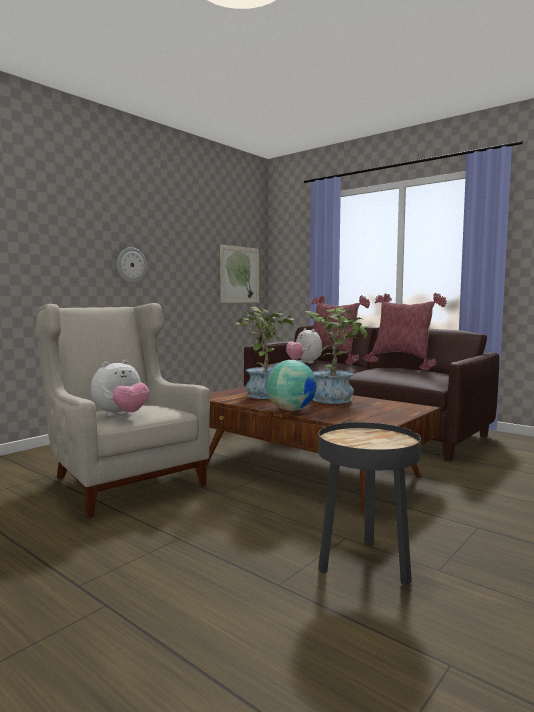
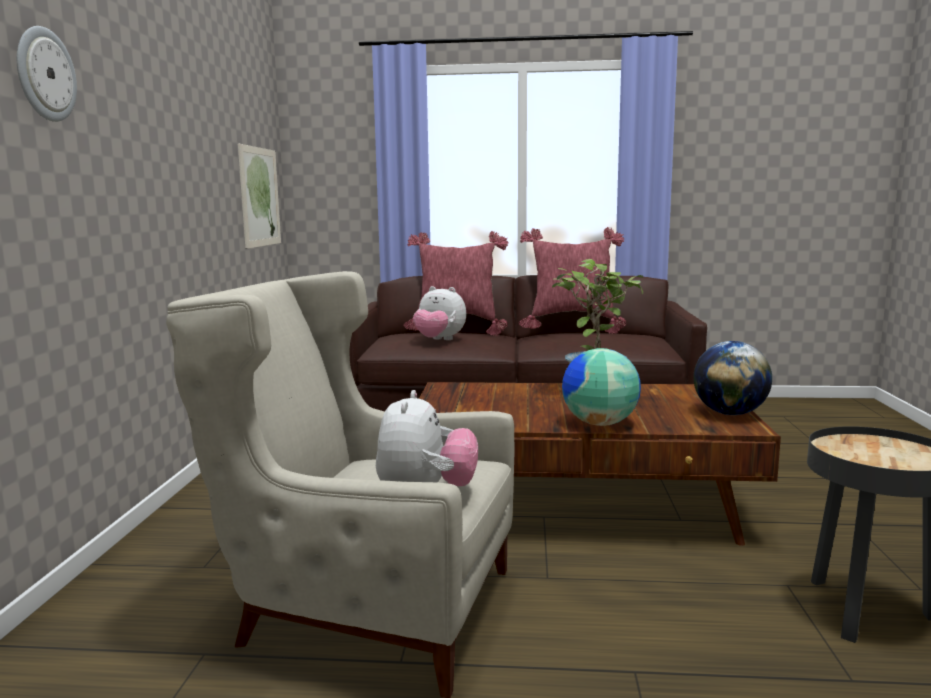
camera: 35 degrees left, 5 degrees up
wall clock [117,247,147,283] -> wall clock moved to [17,26,77,122]
potted plant [230,307,294,399] -> none
none -> globe [693,341,772,415]

